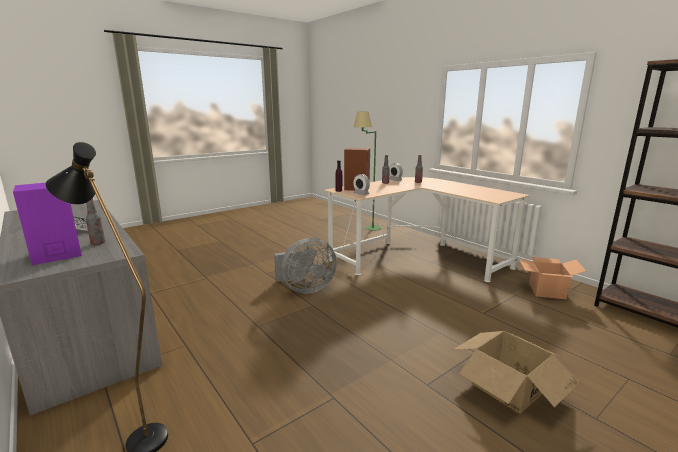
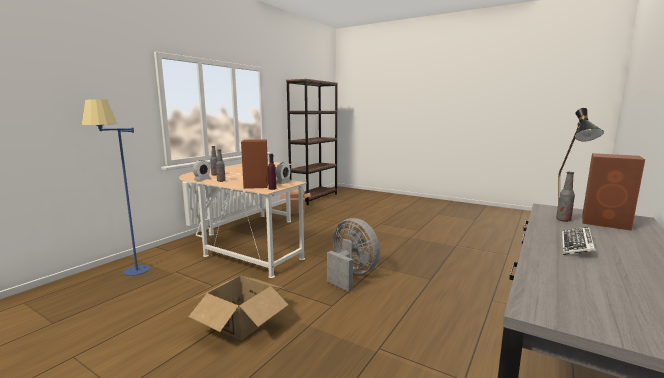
camera: 110 degrees left, 5 degrees down
purple speaker [13,183,82,265] -> brown speaker [582,153,645,231]
green floor lamp [354,111,381,231] -> blue floor lamp [82,99,150,276]
cardboard box [453,331,579,414] -> cardboard box moved to [189,276,289,341]

